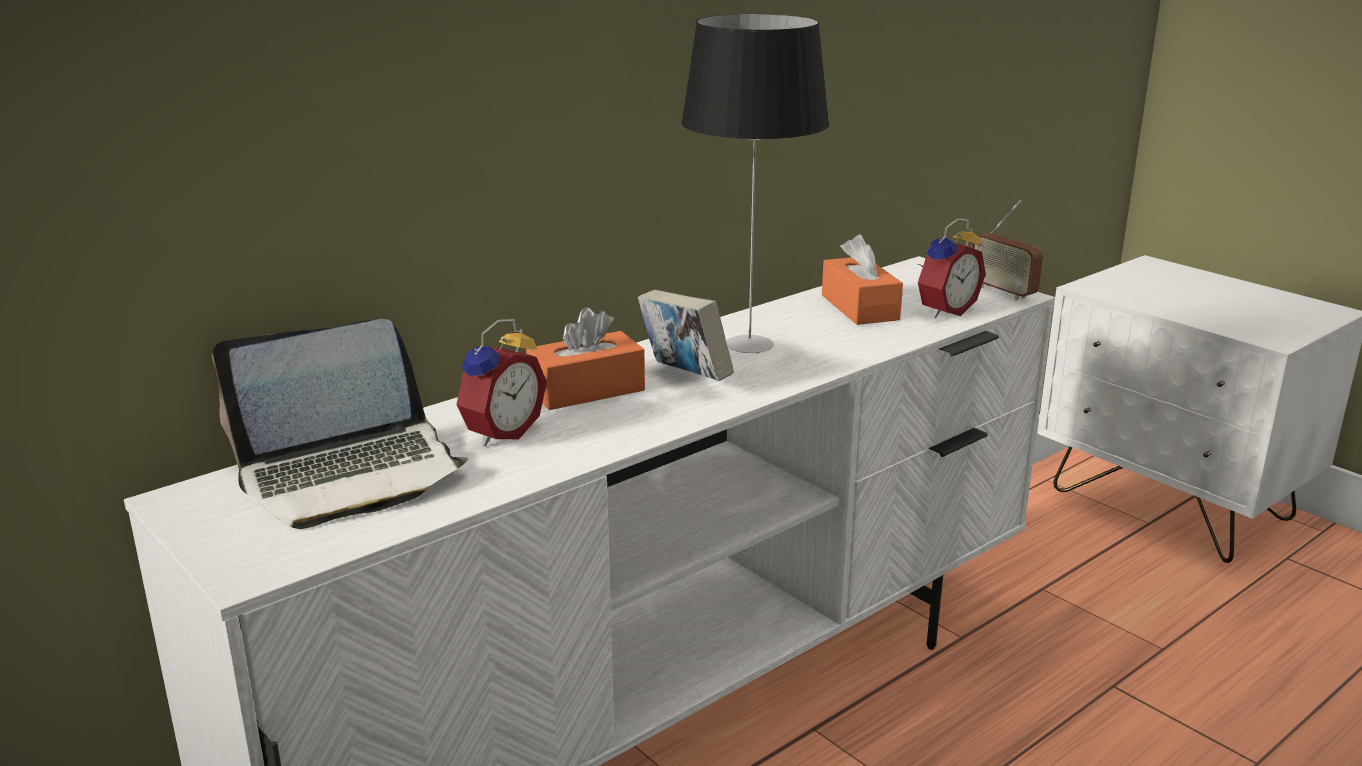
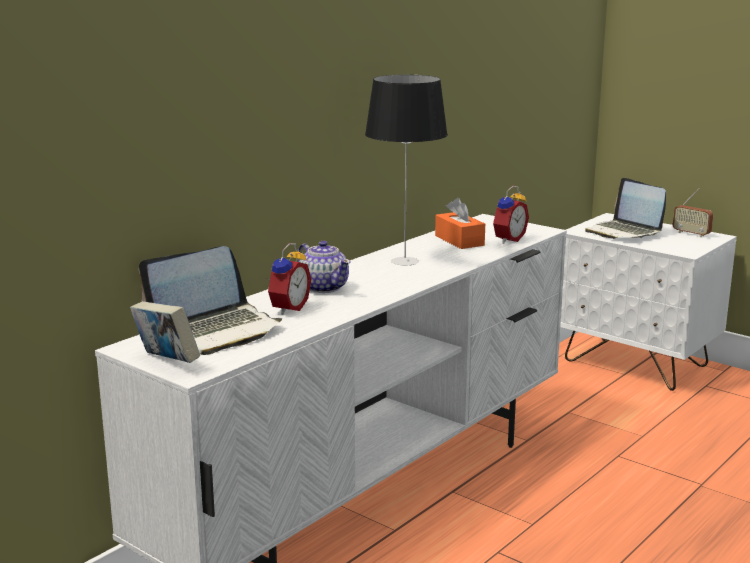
camera: 10 degrees left, 5 degrees down
orange tissue box [526,307,645,410] -> teapot [298,241,351,293]
book [638,290,734,381] -> book moved to [130,301,200,363]
radio [972,200,1043,300] -> radio moved to [673,188,713,237]
none -> laptop [585,177,666,239]

